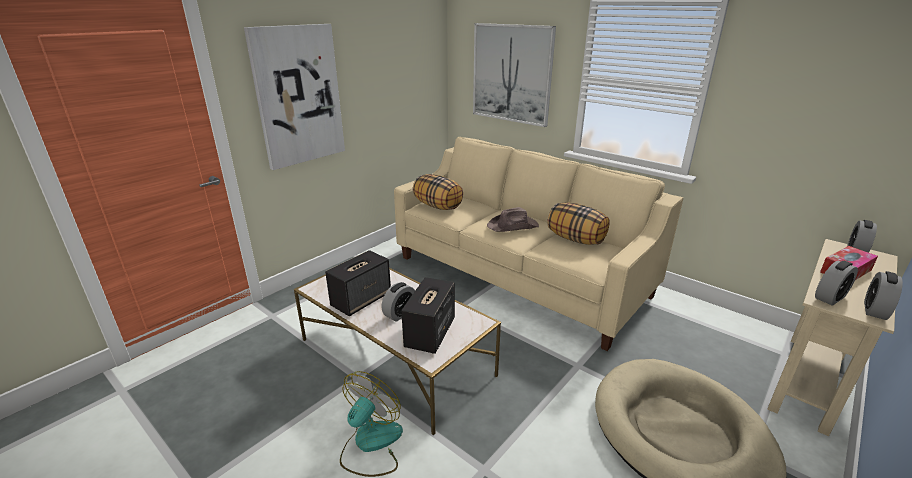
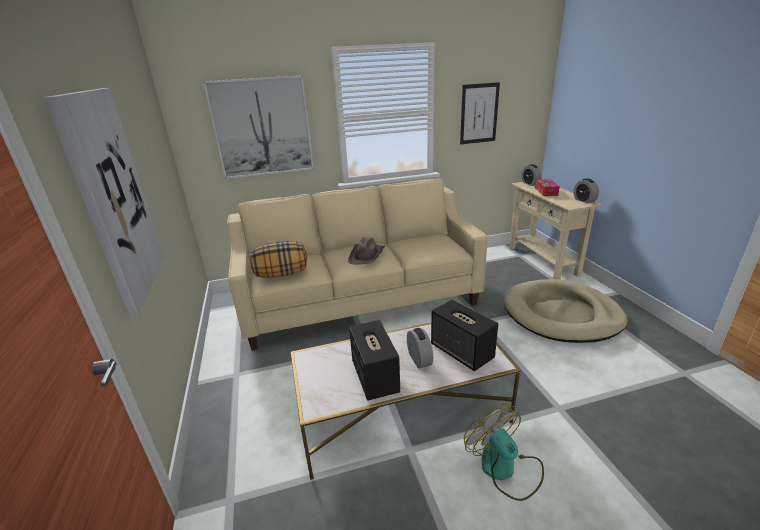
camera: 55 degrees left, 0 degrees up
pillow [547,202,610,245] -> none
alarm clock [815,261,858,306] -> none
none -> picture [460,82,500,144]

